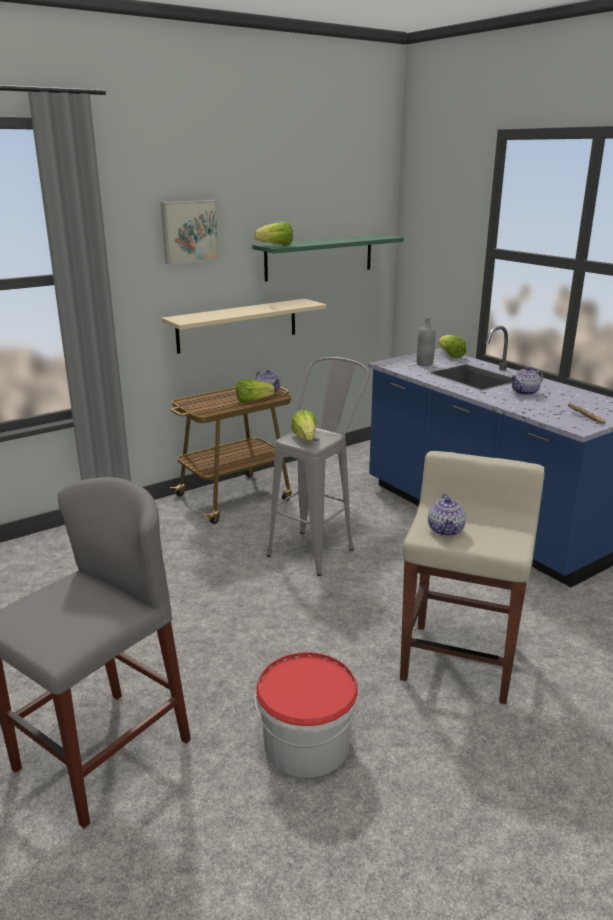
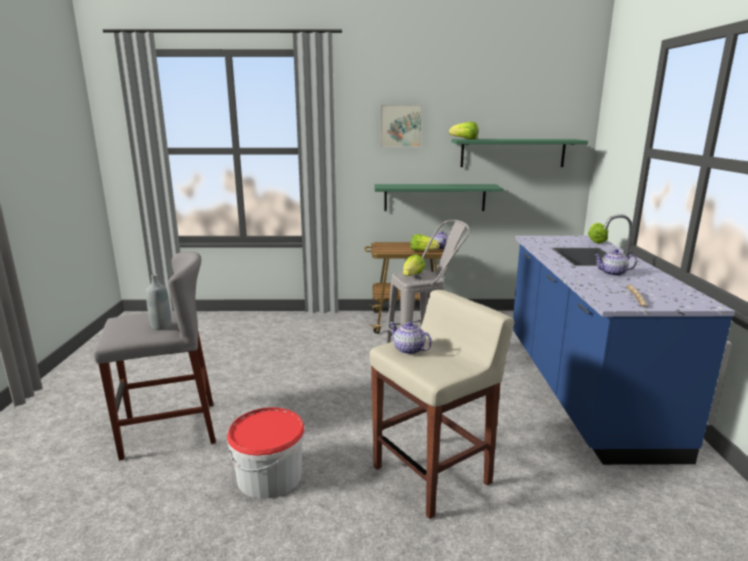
camera: 35 degrees right, 5 degrees down
beige shelf [161,299,327,354] -> green shelf [374,184,503,211]
grey bottle [417,317,435,366] -> grey bottle moved to [146,274,172,330]
teapot [428,494,466,536] -> teapot turned 90 degrees clockwise [389,321,432,355]

